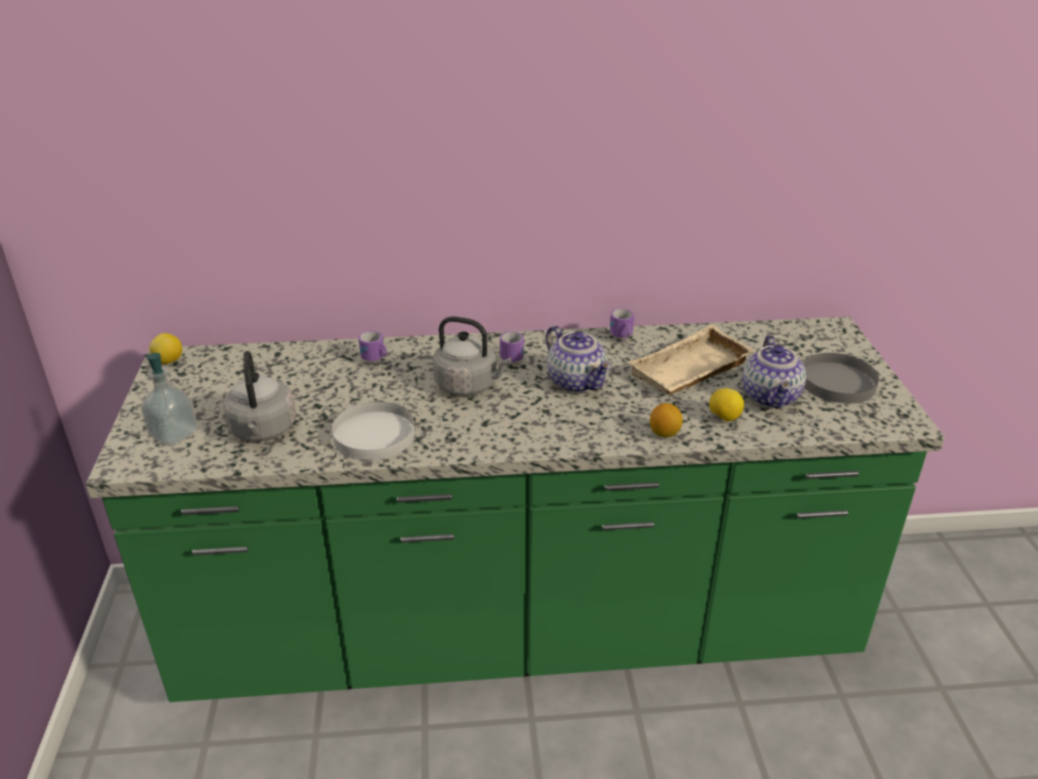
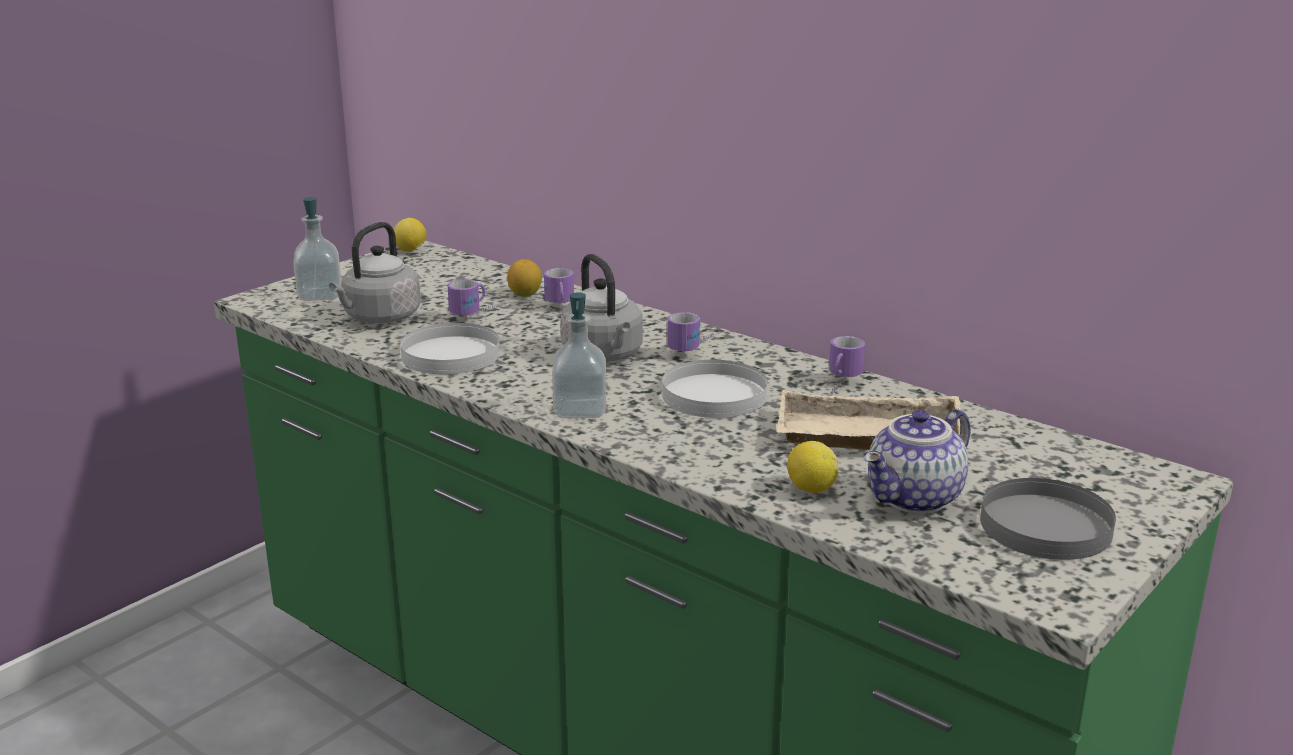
camera: 45 degrees right, 10 degrees down
teapot [546,326,612,393] -> white plate [662,360,768,418]
lemon [650,403,683,437] -> lemon moved to [507,259,542,297]
none -> mug [448,279,506,318]
none -> soap dispenser [552,292,606,418]

